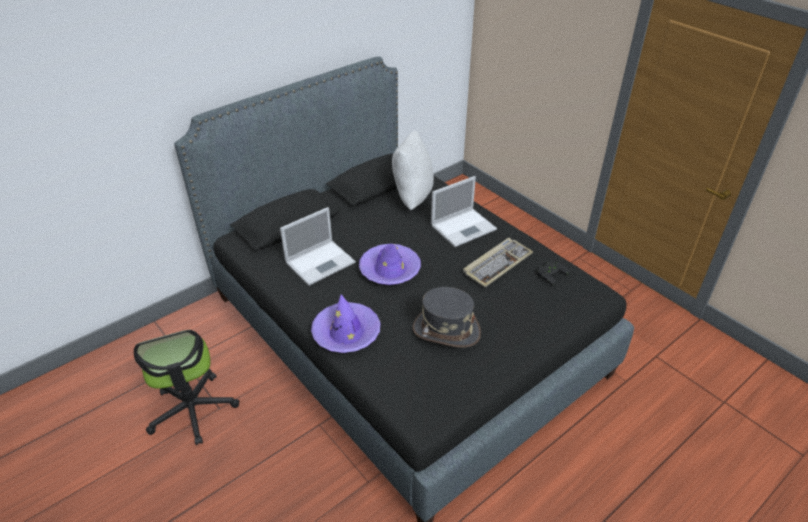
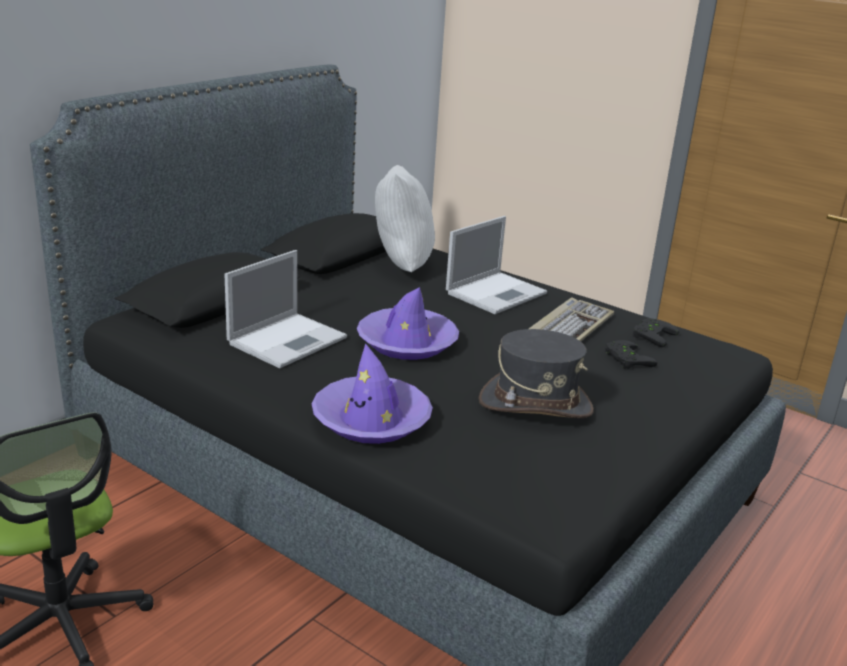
camera: 15 degrees left, 15 degrees down
none -> black game controller [605,340,657,369]

